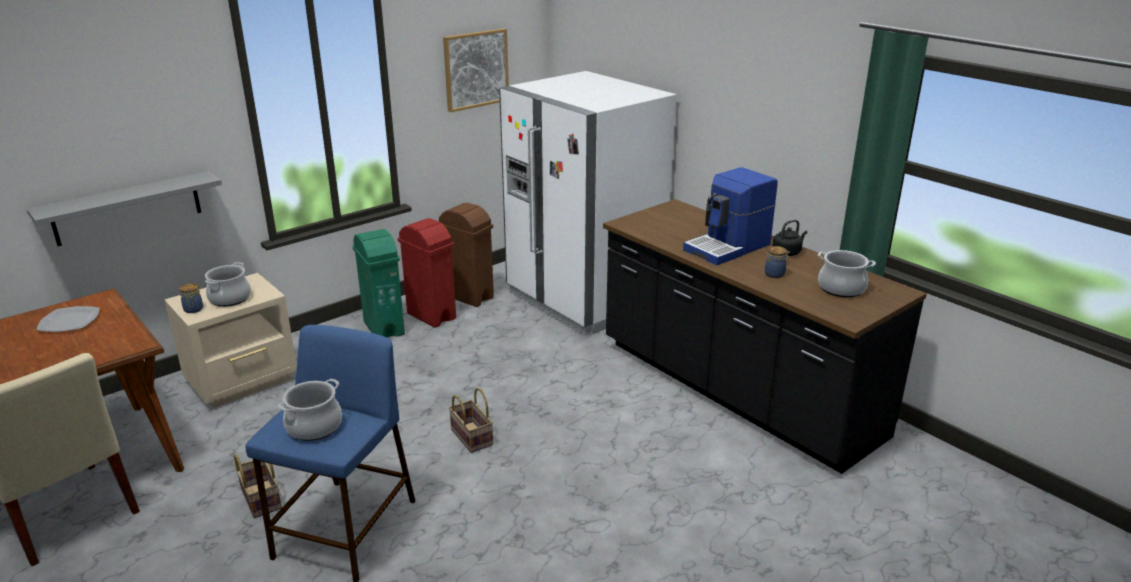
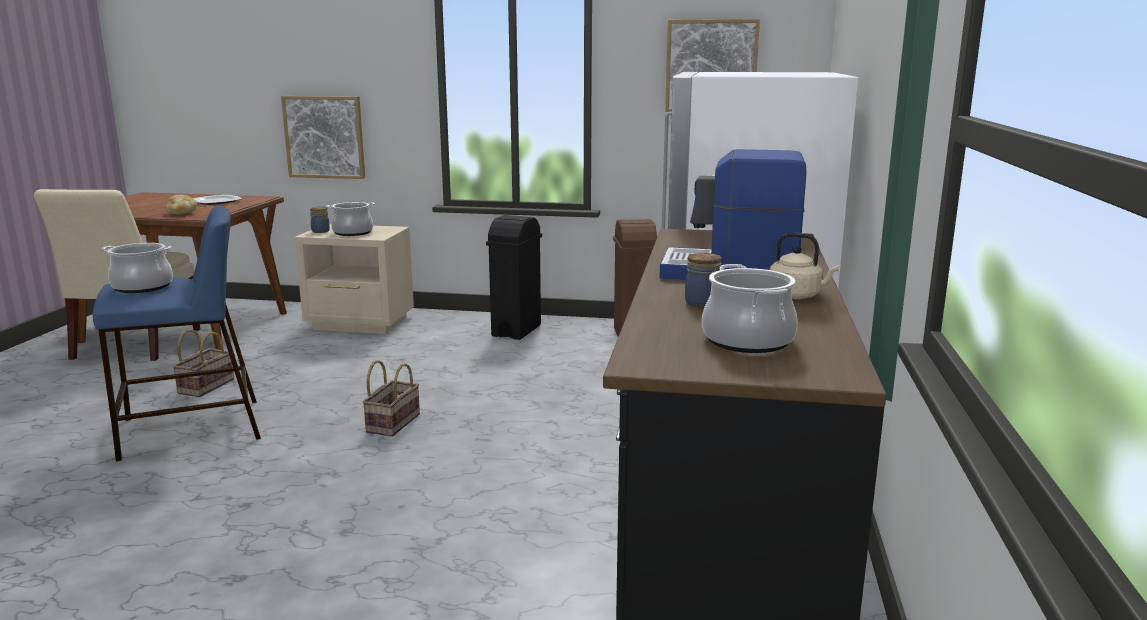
camera: 50 degrees right, 10 degrees down
grey shelf [27,171,222,246] -> picture [281,96,365,179]
green trash can [352,229,405,337] -> black trash can [486,215,542,340]
red trash can [397,218,456,328] -> none
black kettle [773,220,808,256] -> beige kettle [769,233,839,299]
none -> bread [166,195,197,214]

